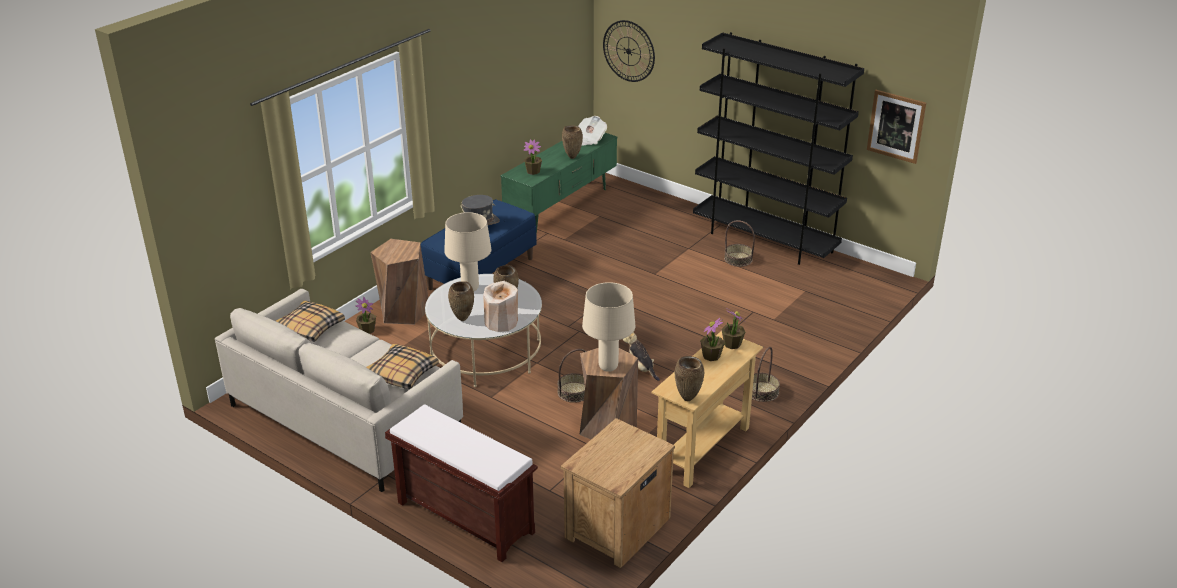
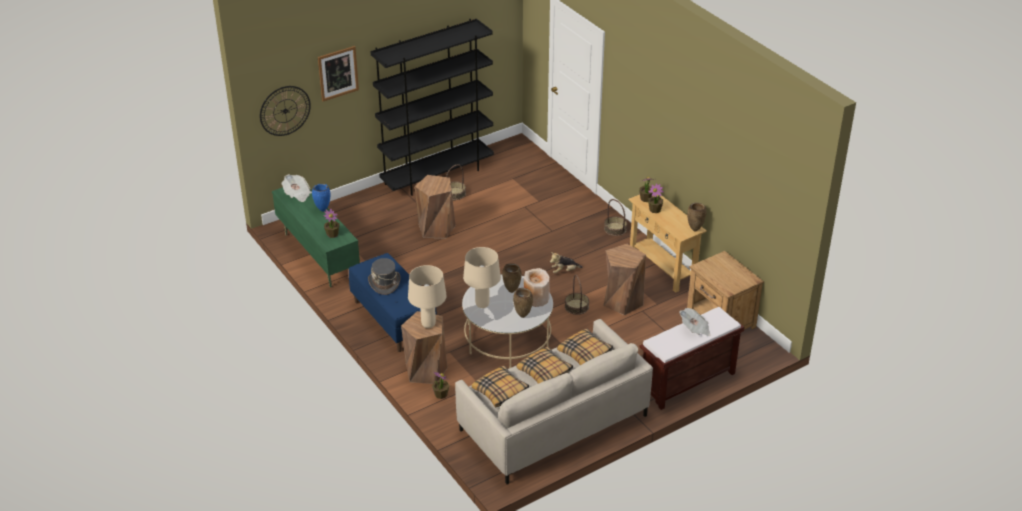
camera: 70 degrees left, 5 degrees up
brown vase [562,125,583,159] -> blue vase [312,184,330,211]
beige table lamp [582,282,635,372] -> beige table lamp moved to [408,265,447,328]
picture [867,90,926,164] -> picture moved to [318,46,359,101]
none -> brown stool [415,175,456,239]
none -> pillow [517,347,573,384]
none -> newspaper [680,308,711,336]

